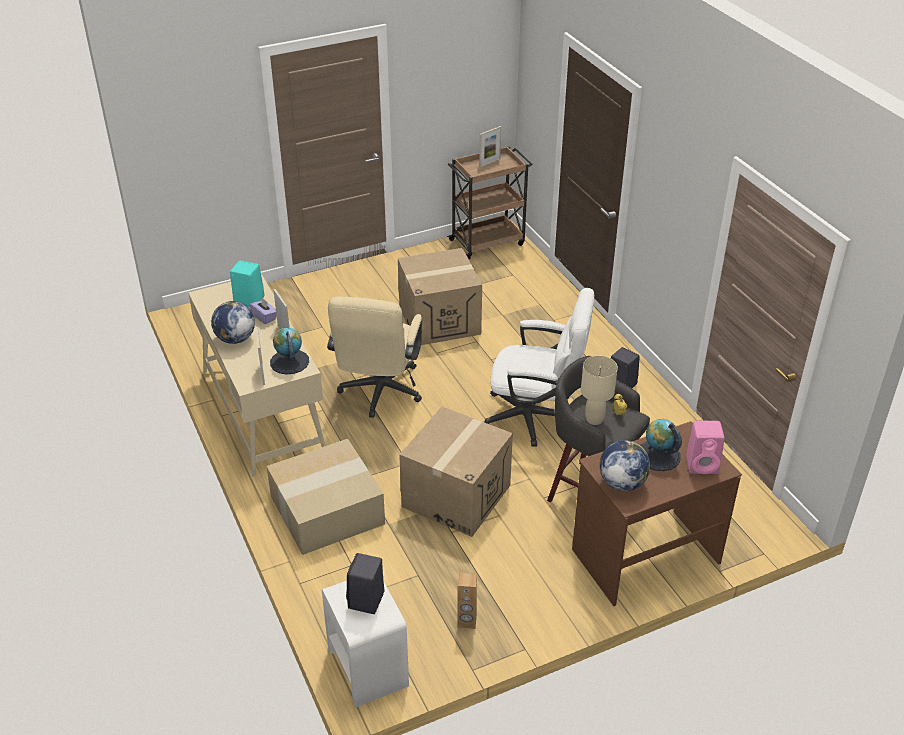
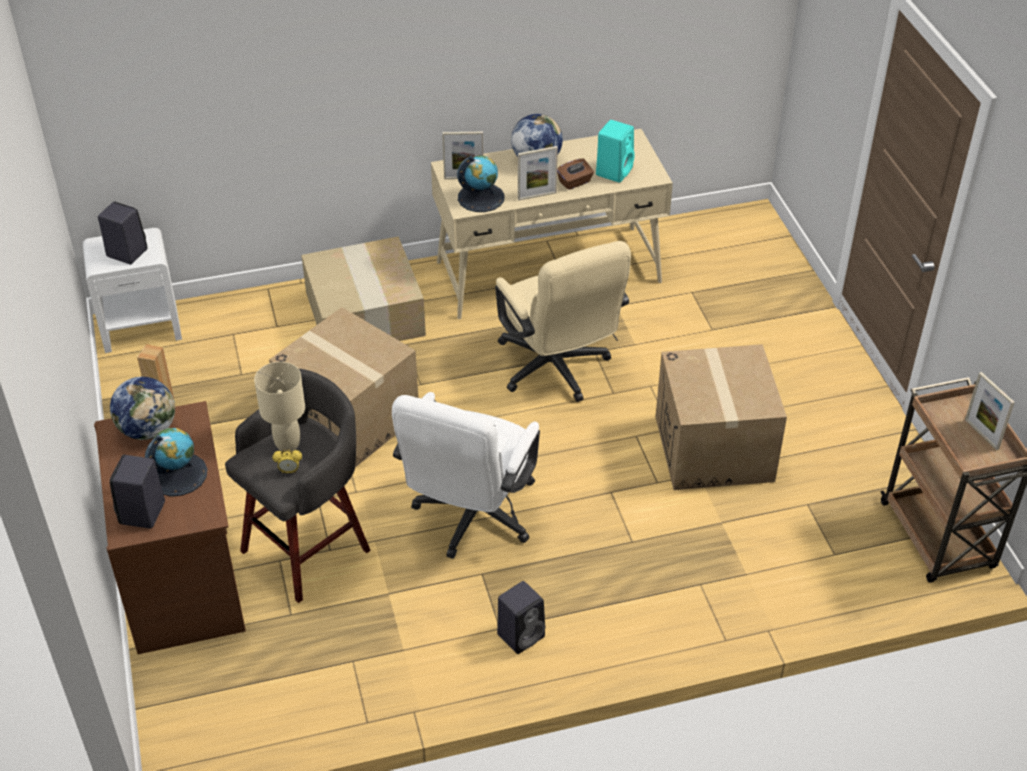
camera: 100 degrees right, 5 degrees up
purple tissue box [249,298,276,324] -> brown tissue box [557,159,594,190]
beige office chair [327,297,422,418] -> beige office chair turned 135 degrees counterclockwise [495,241,631,402]
pink speaker [686,421,725,474] -> black speaker [110,455,165,529]

